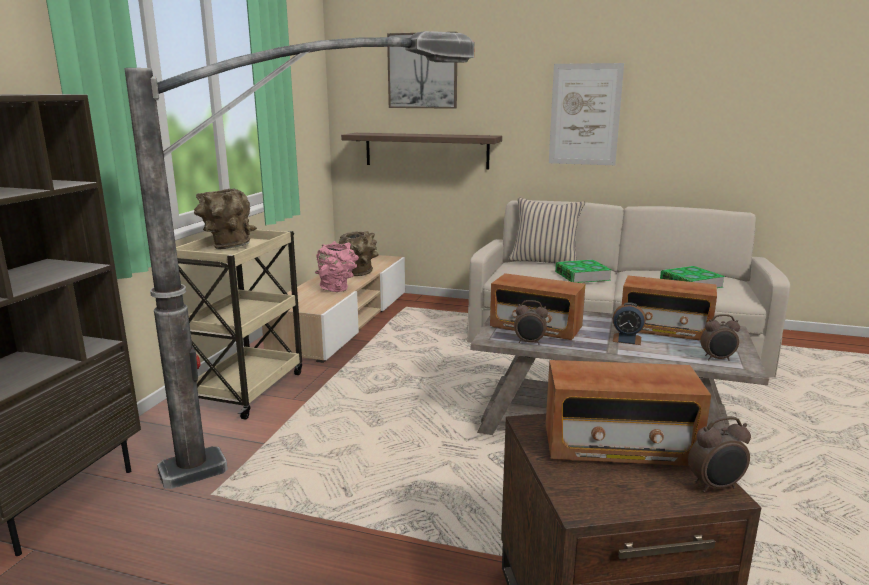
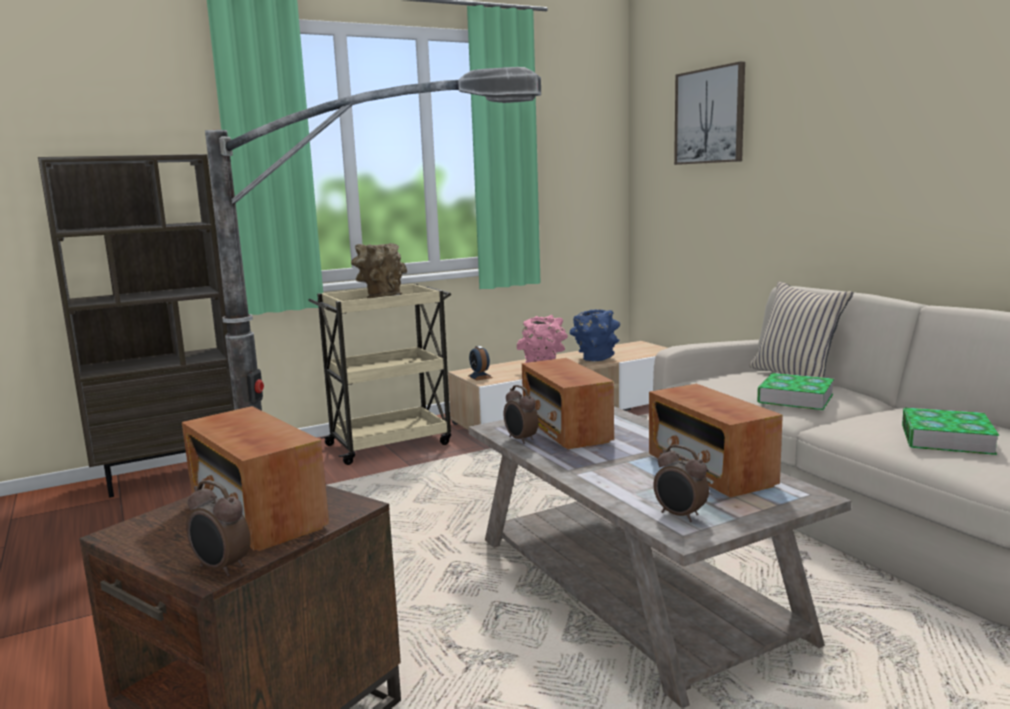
camera: 45 degrees right, 5 degrees down
brown vase [339,231,379,276] -> blue vase [570,309,620,362]
shelf [341,133,502,169] -> none
picture [549,63,624,165] -> none
alarm clock [612,302,646,345] -> alarm clock moved to [468,346,493,380]

